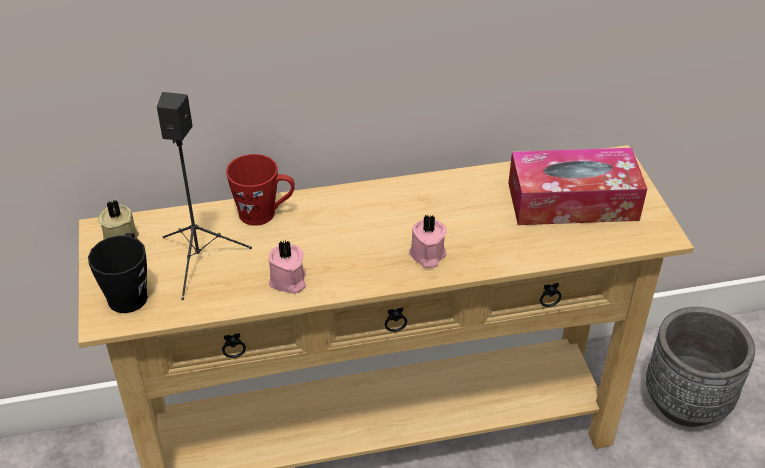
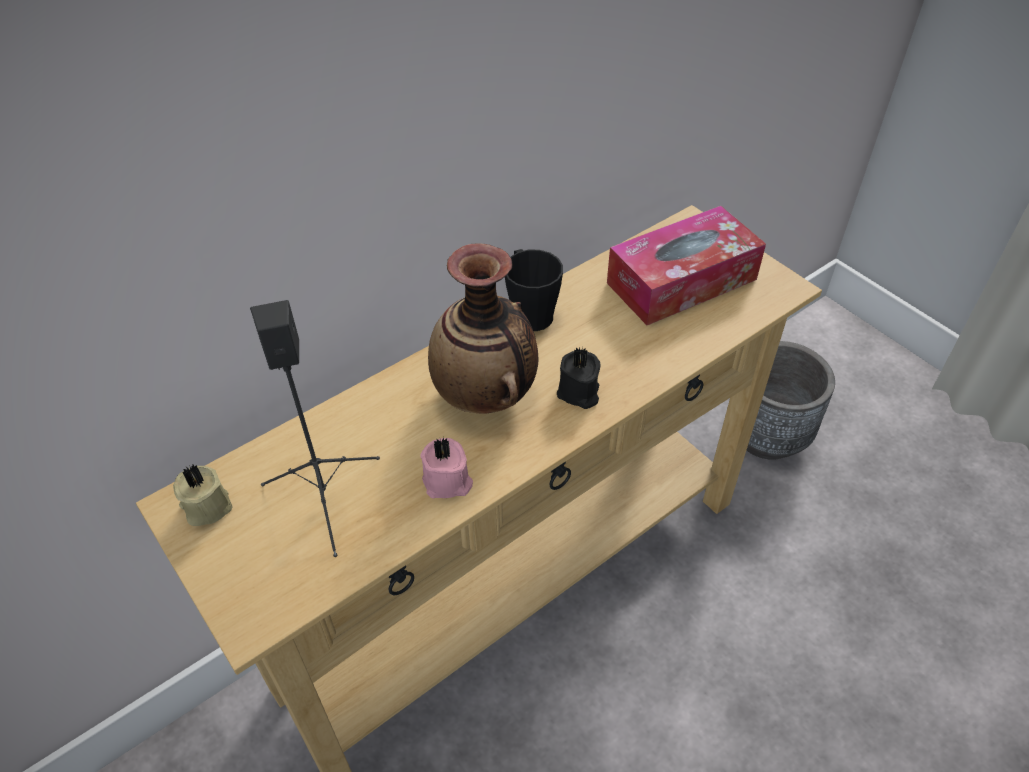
camera: 25 degrees left, 5 degrees up
black mug [88,233,148,313] -> black mug moved to [505,249,563,331]
red mug [226,154,295,226] -> none
pink candle [409,214,447,268] -> black candle [557,347,601,409]
none -> vase [428,243,539,414]

